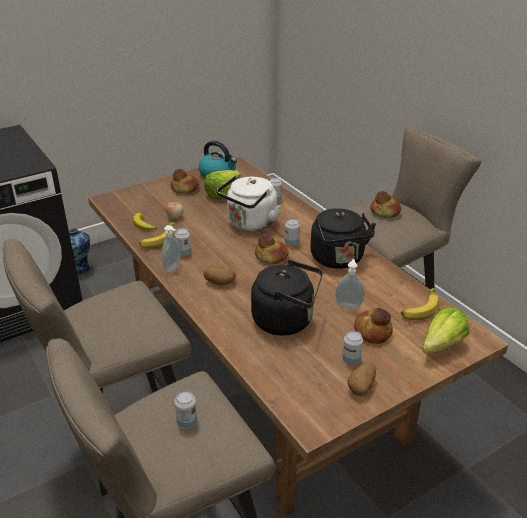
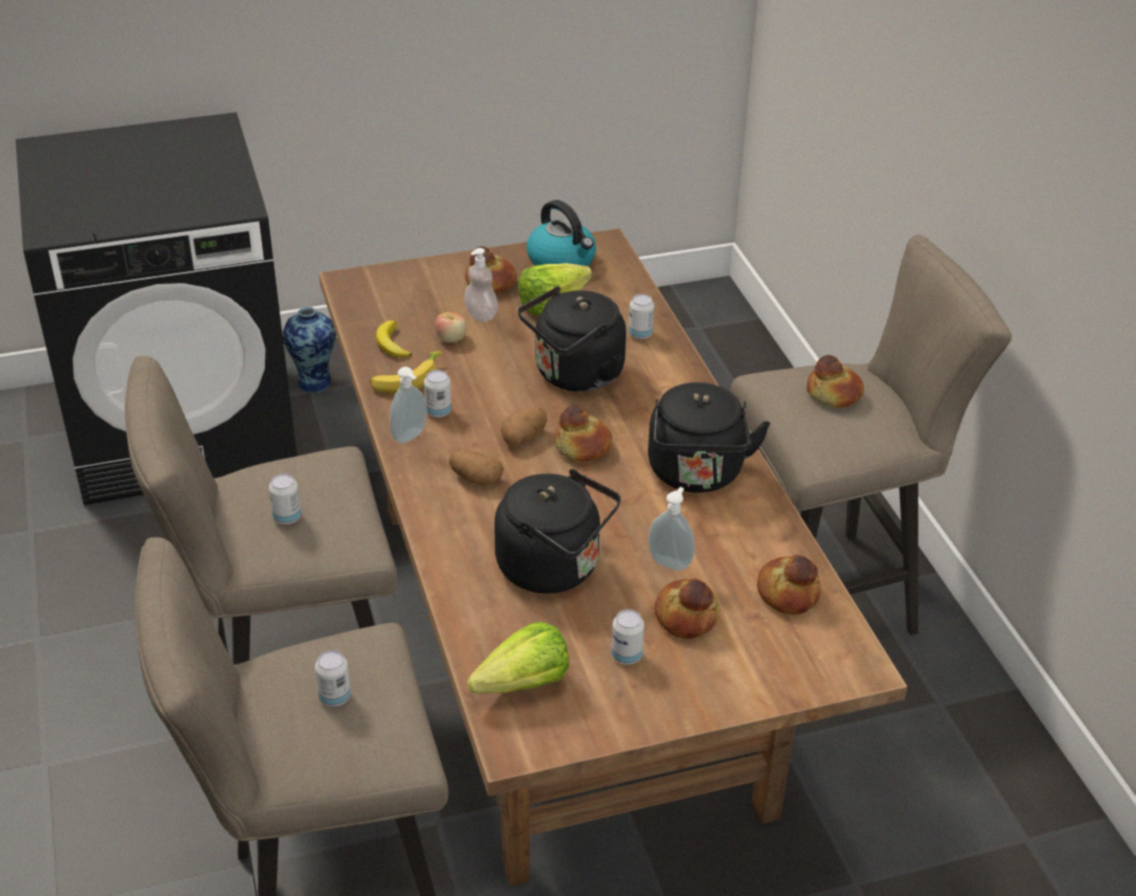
camera: 15 degrees right, 5 degrees up
white kettle [217,176,281,231] -> black kettle [518,286,626,392]
can [285,219,300,246] -> can moved to [269,473,301,524]
potato [348,362,376,396] -> potato moved to [501,406,547,446]
banana [401,288,439,320] -> bread [757,555,821,615]
lettuce [423,308,469,354] -> lettuce moved to [468,621,569,694]
none -> soap dispenser [464,248,498,322]

